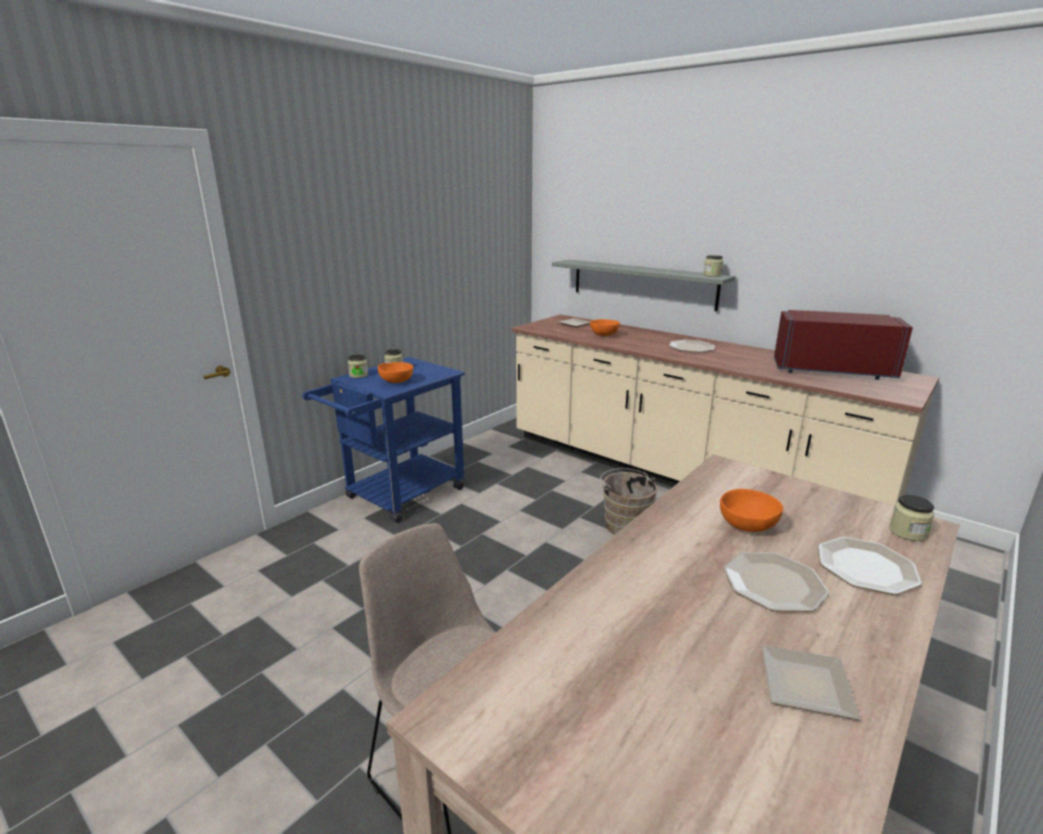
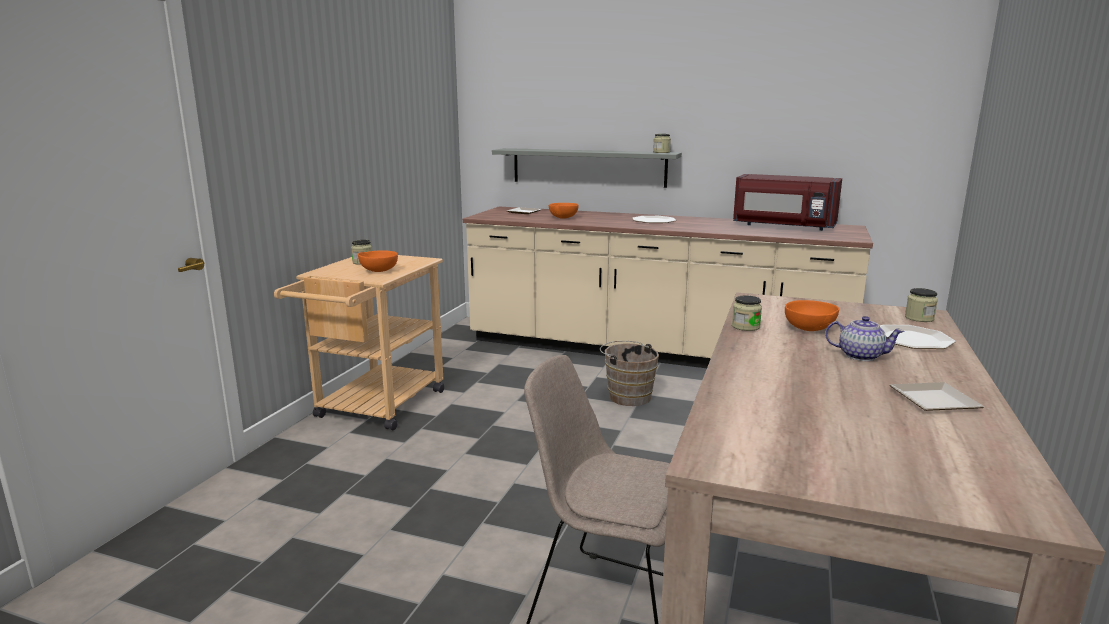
camera: 20 degrees left, 5 degrees down
blue cart [302,357,465,523] -> beige cart [274,255,444,430]
jar [348,354,368,378] -> jar moved to [732,295,762,331]
plate [723,552,829,612] -> teapot [825,316,905,361]
red microwave [774,310,913,380] -> red microwave turned 150 degrees counterclockwise [733,174,842,231]

